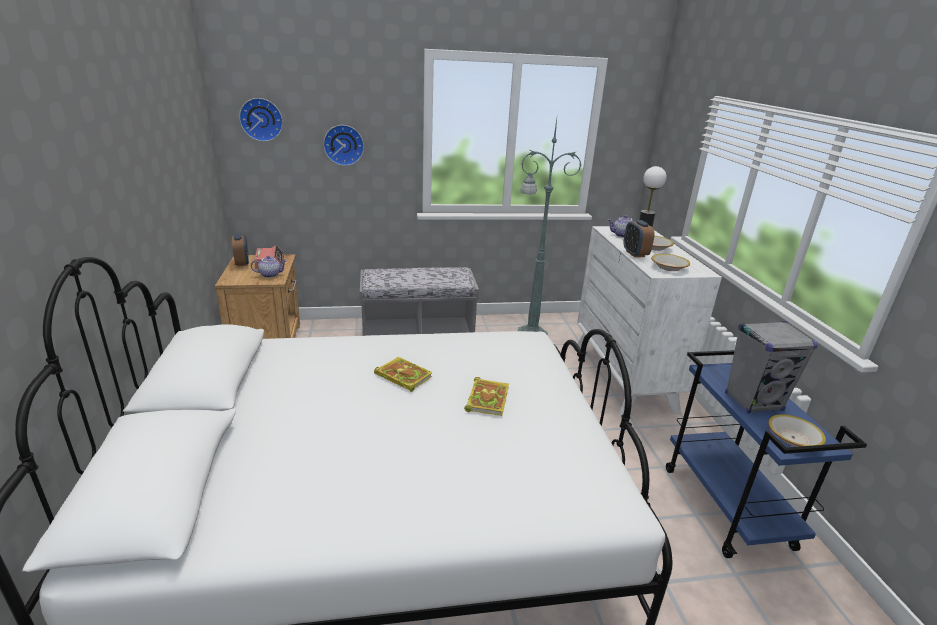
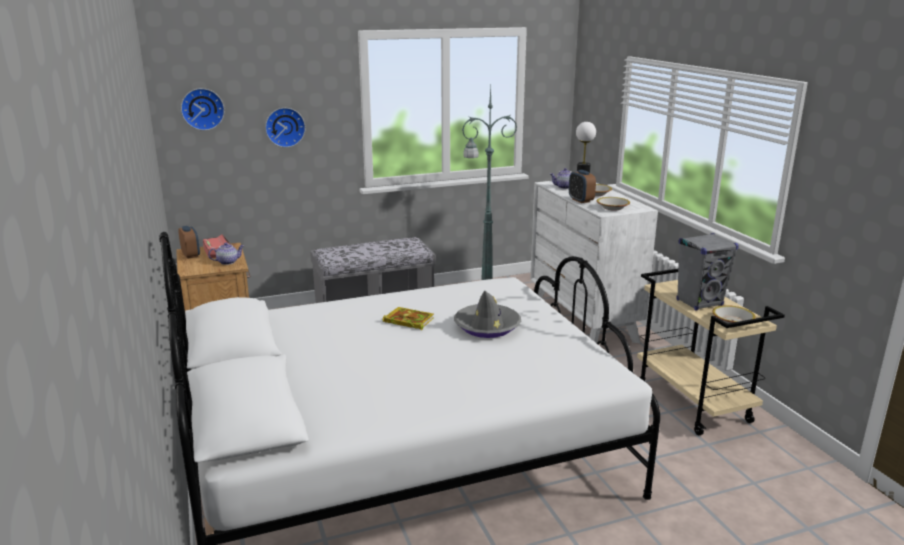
camera: 10 degrees left, 5 degrees down
book [464,377,509,416] -> grey hat [454,290,521,338]
blue cart [666,350,867,558] -> beige cart [637,269,785,435]

